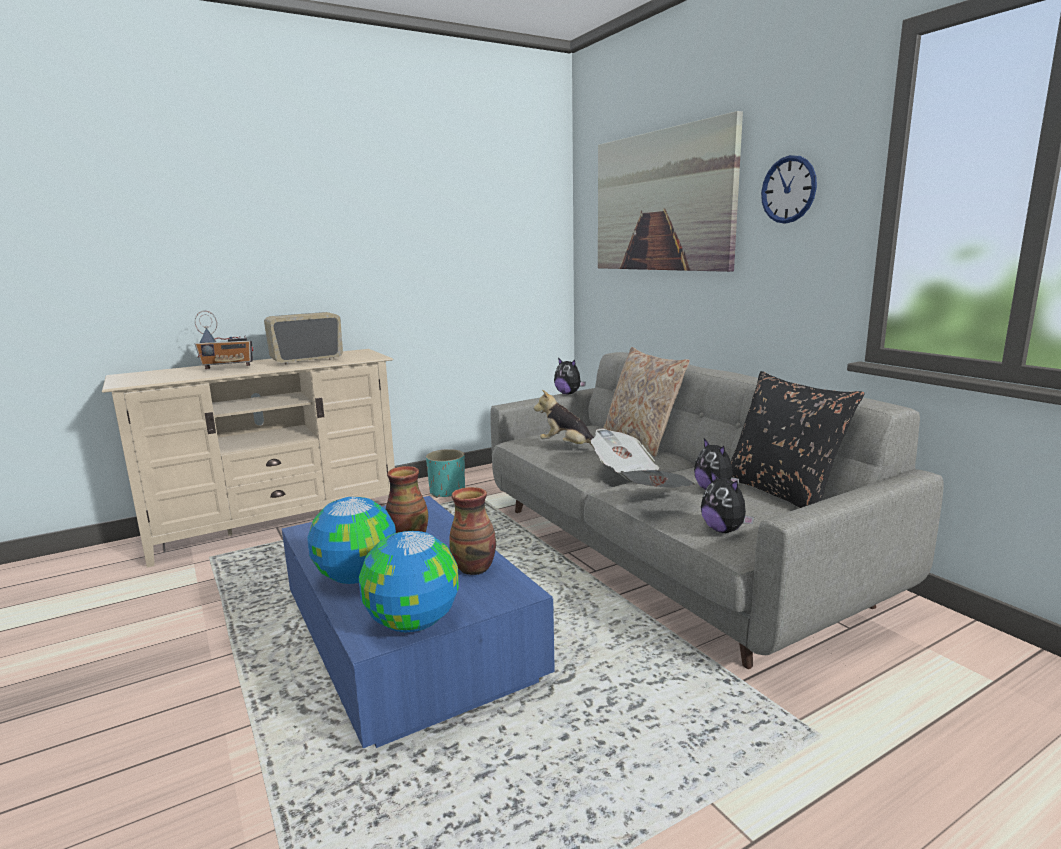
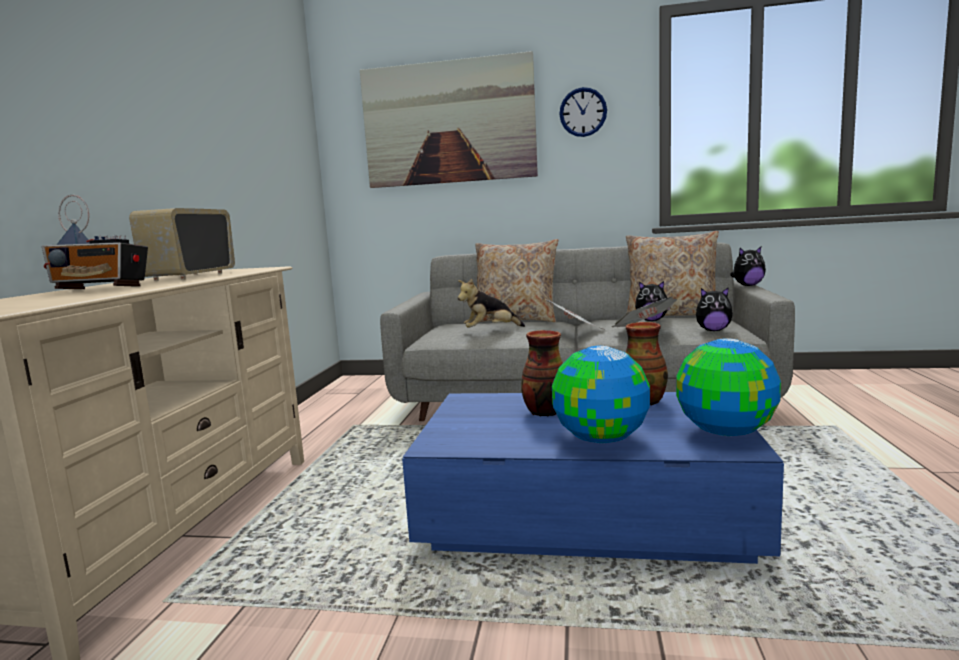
camera: 50 degrees left, 5 degrees down
radio [195,311,253,369] -> radio turned 75 degrees clockwise [42,195,148,289]
turquoise planter [426,449,465,498] -> none
plush toy [554,358,586,394] -> plush toy moved to [730,247,766,286]
black pillow [731,371,865,508] -> beige pillow [626,231,719,316]

